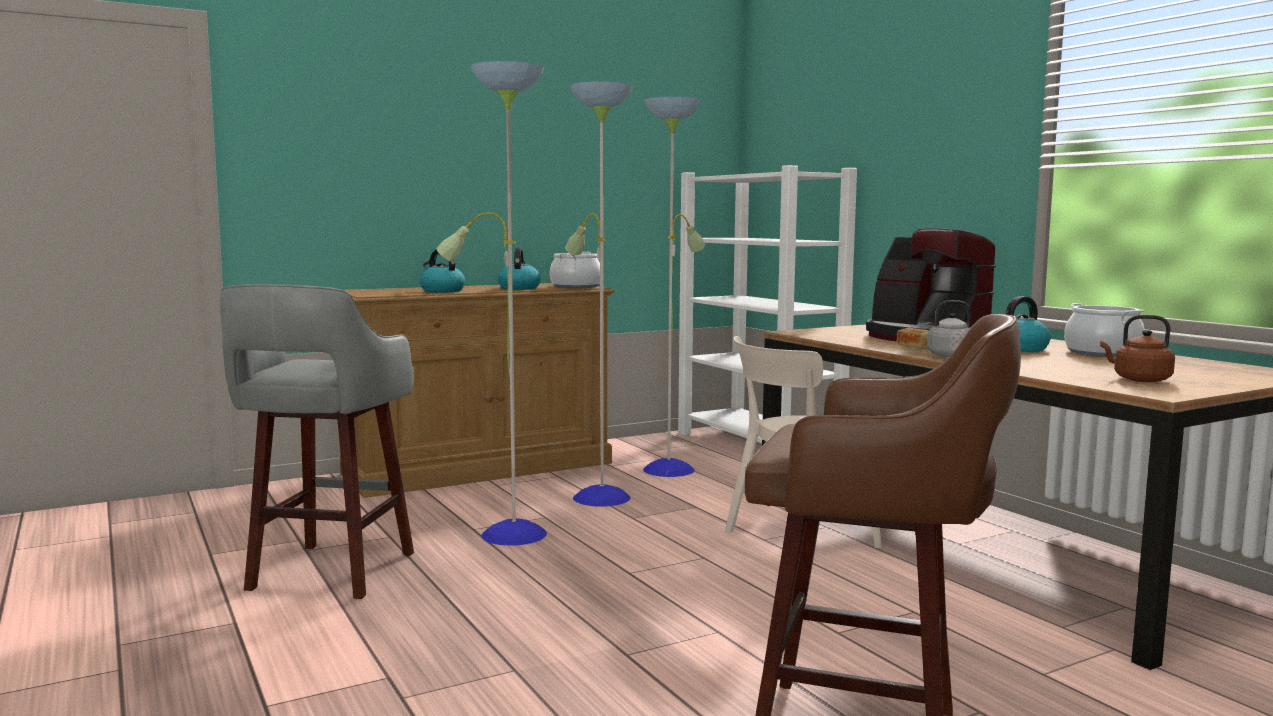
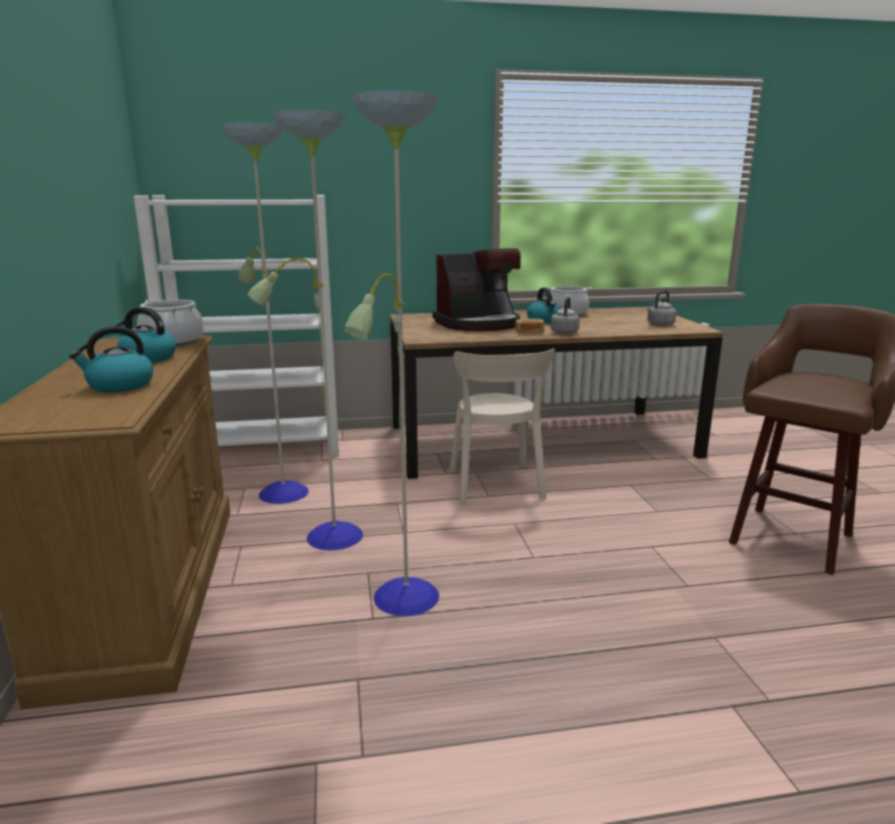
camera: 70 degrees left, 10 degrees up
grey stool [220,284,414,599] -> none
brown kettle [1100,315,1175,382] -> grey kettle [647,291,676,326]

